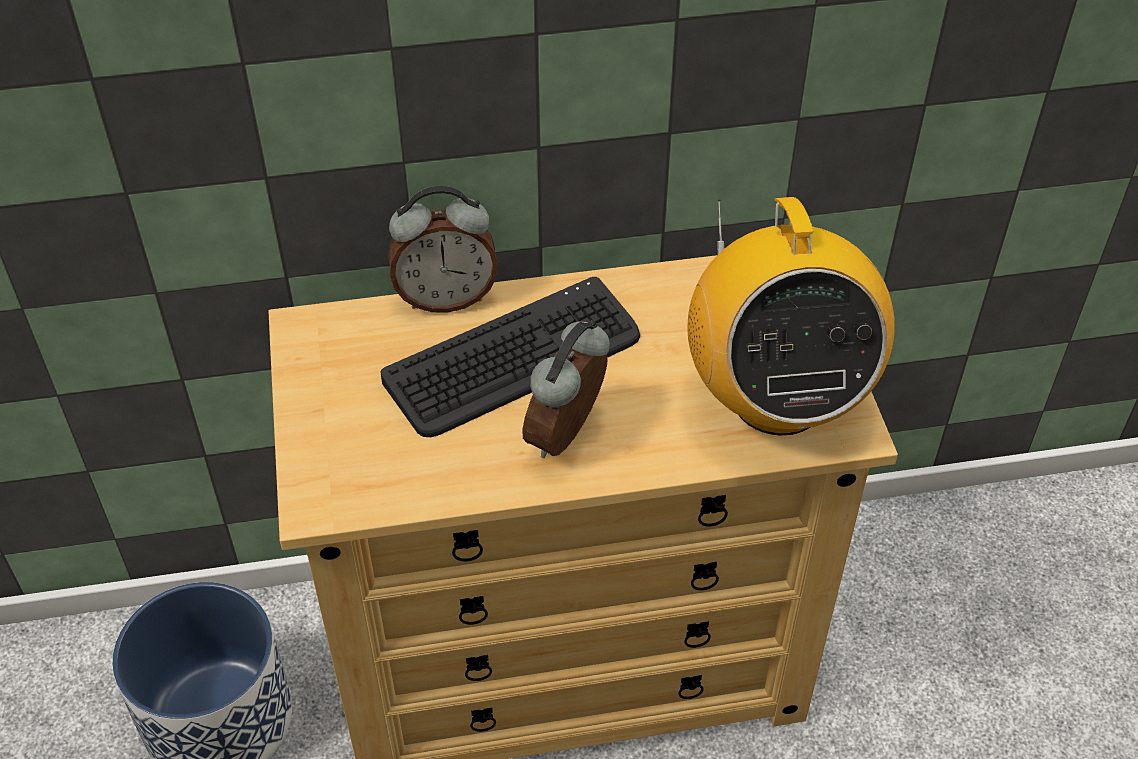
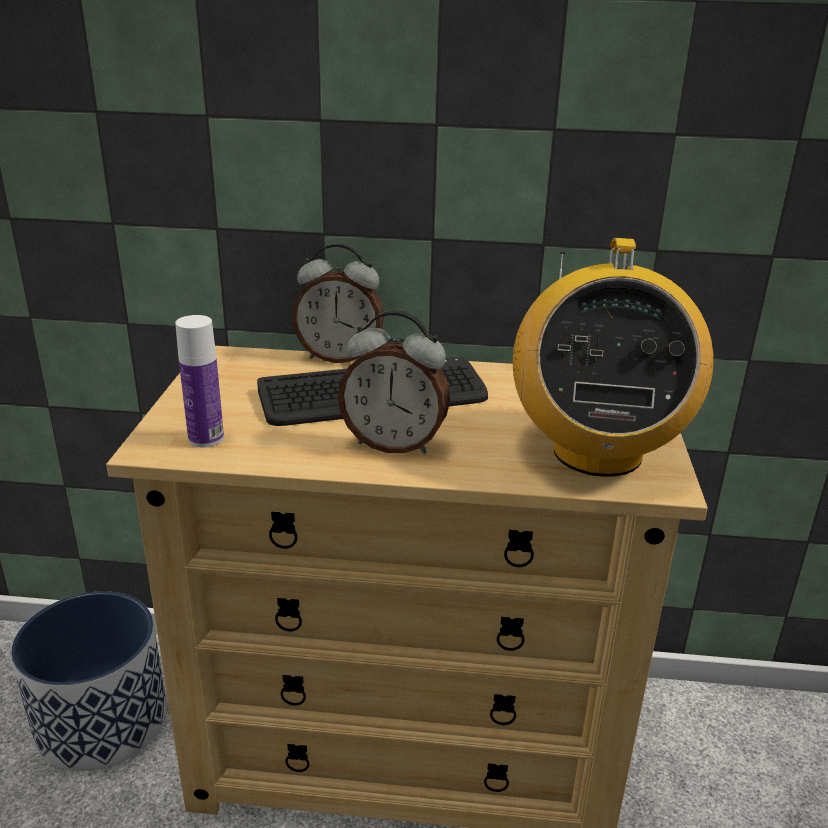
camera: 15 degrees right, 20 degrees down
alarm clock [522,320,610,458] -> alarm clock turned 120 degrees counterclockwise [338,310,450,454]
none -> bottle [175,315,224,448]

